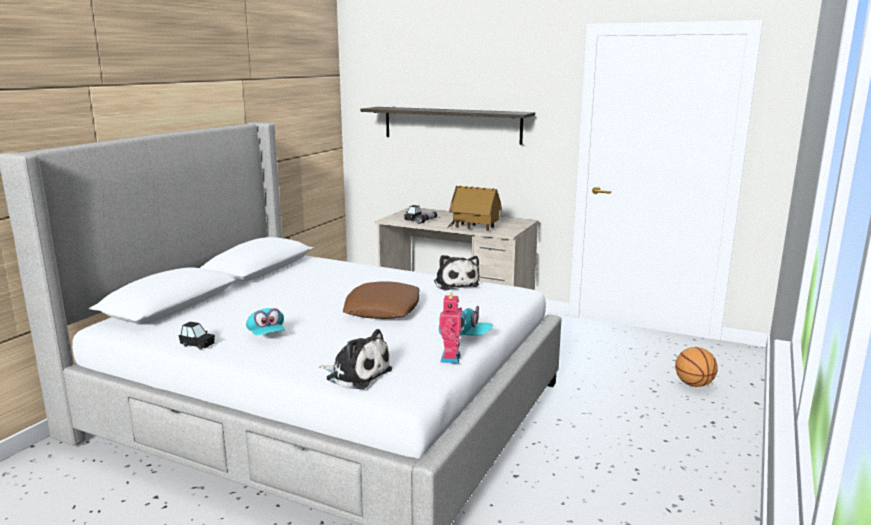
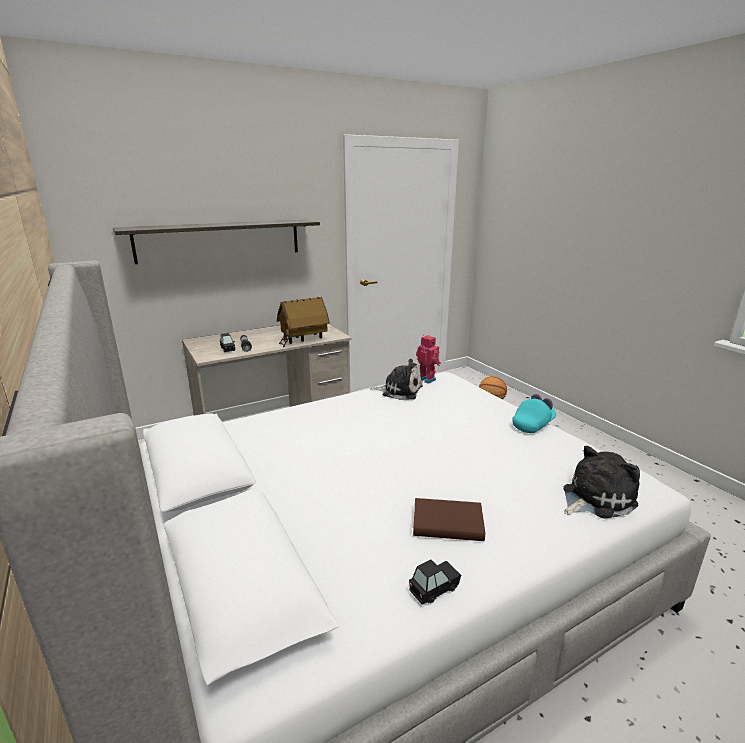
camera: 55 degrees left, 5 degrees up
turquoise cap [246,308,286,335] -> brown book [413,498,485,541]
brown pillow [343,281,420,319] -> none
toy robot [439,293,466,364] -> toy robot moved to [416,334,441,384]

